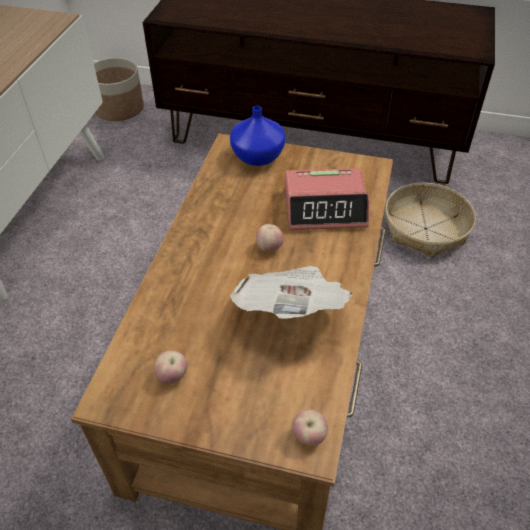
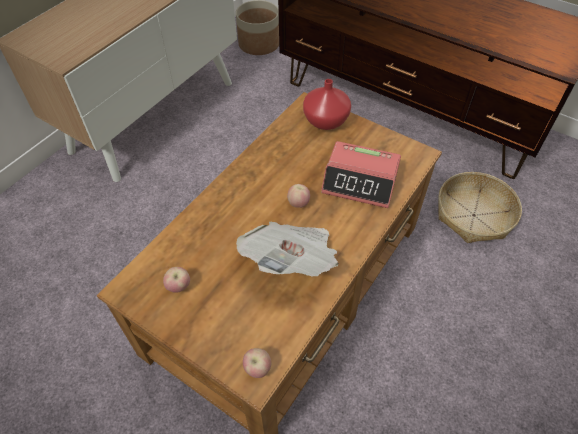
camera: 20 degrees right, 5 degrees up
blue vase [230,105,286,166] -> red vase [303,79,351,130]

